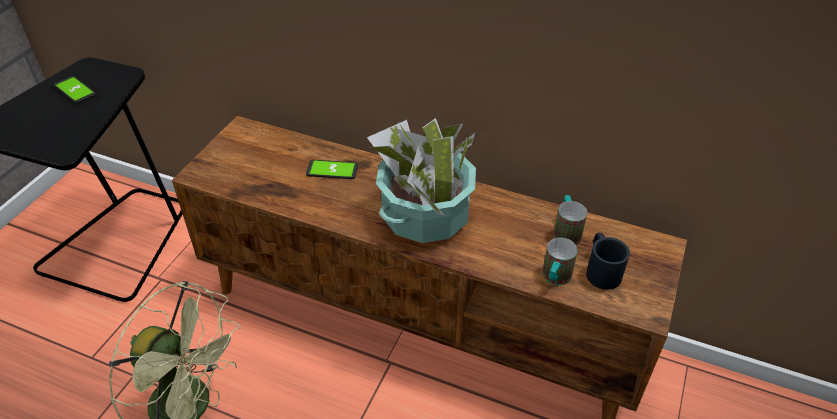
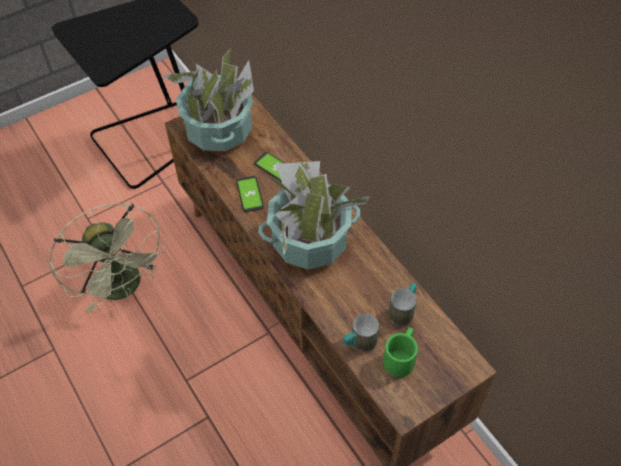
camera: 35 degrees right, 10 degrees up
phone [54,76,96,104] -> phone moved to [236,176,264,212]
black mug [586,233,630,290] -> green mug [383,327,418,377]
none -> potted plant [161,48,254,151]

